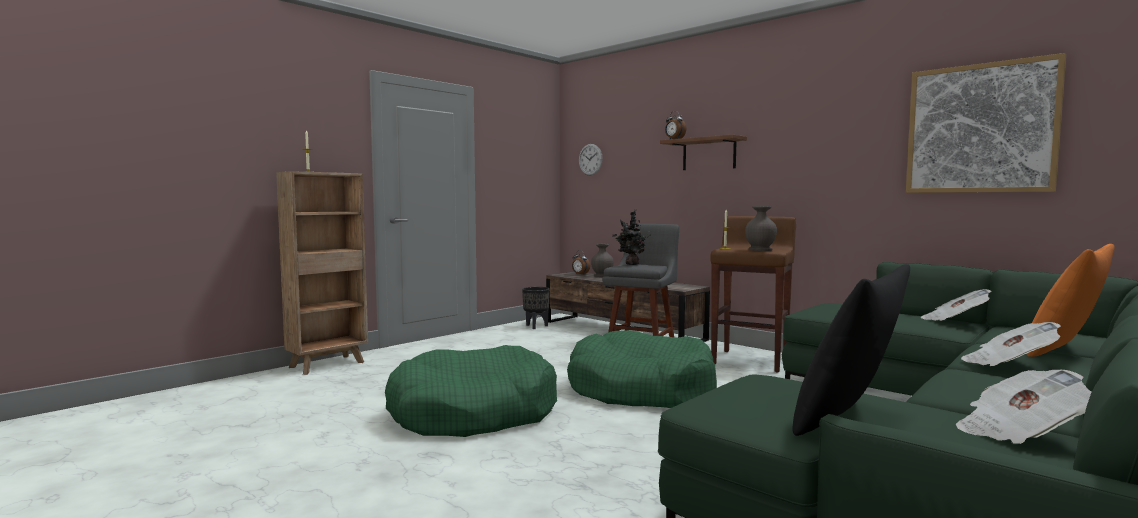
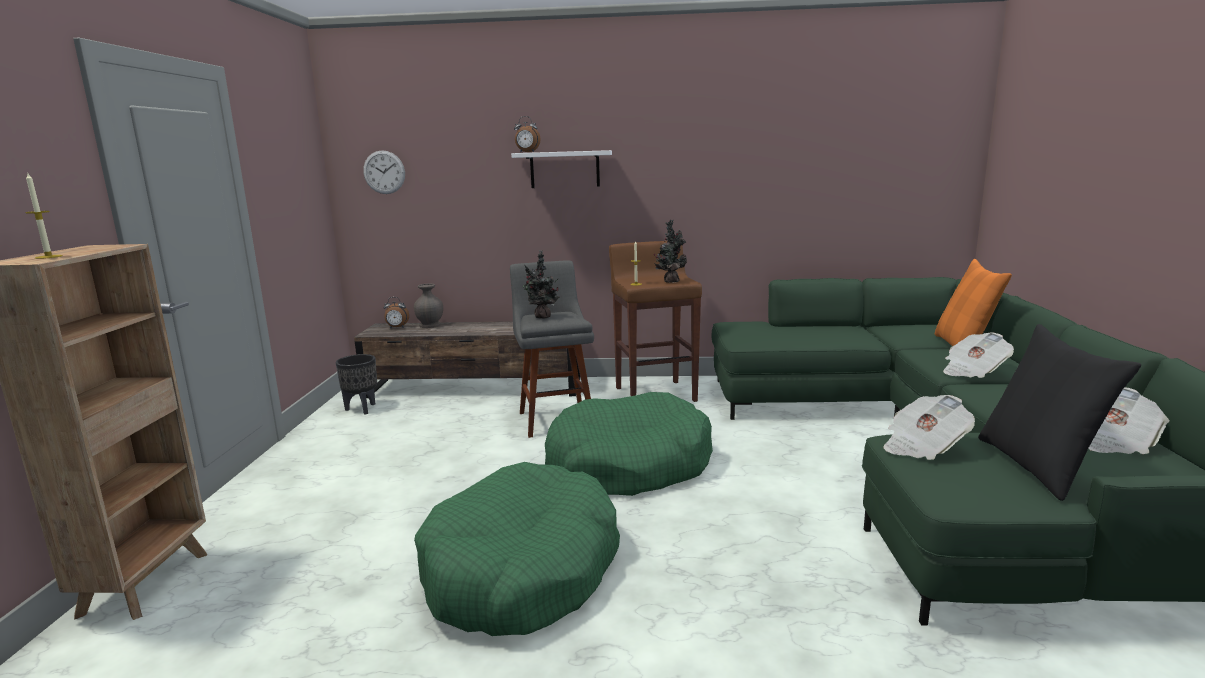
camera: 40 degrees left, 10 degrees up
brown shelf [660,135,747,170] -> white shelf [511,150,612,188]
grey vase [745,206,777,251] -> potted plant [654,220,688,283]
picture [906,53,1066,193] -> none
newspaper [921,289,992,321] -> newspaper moved to [883,395,975,460]

